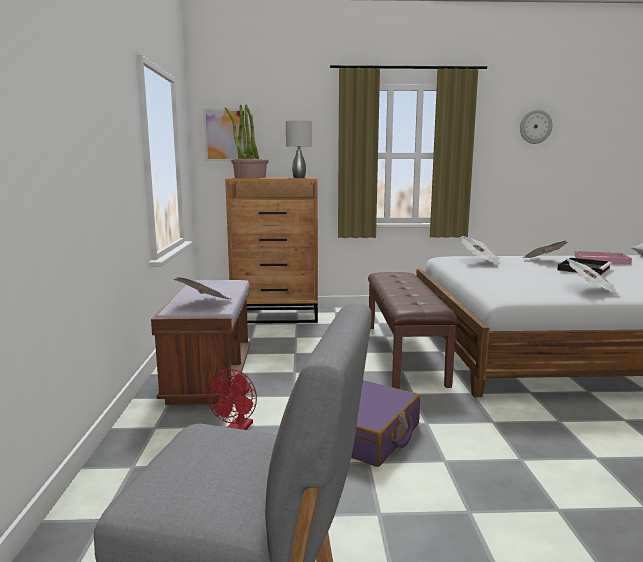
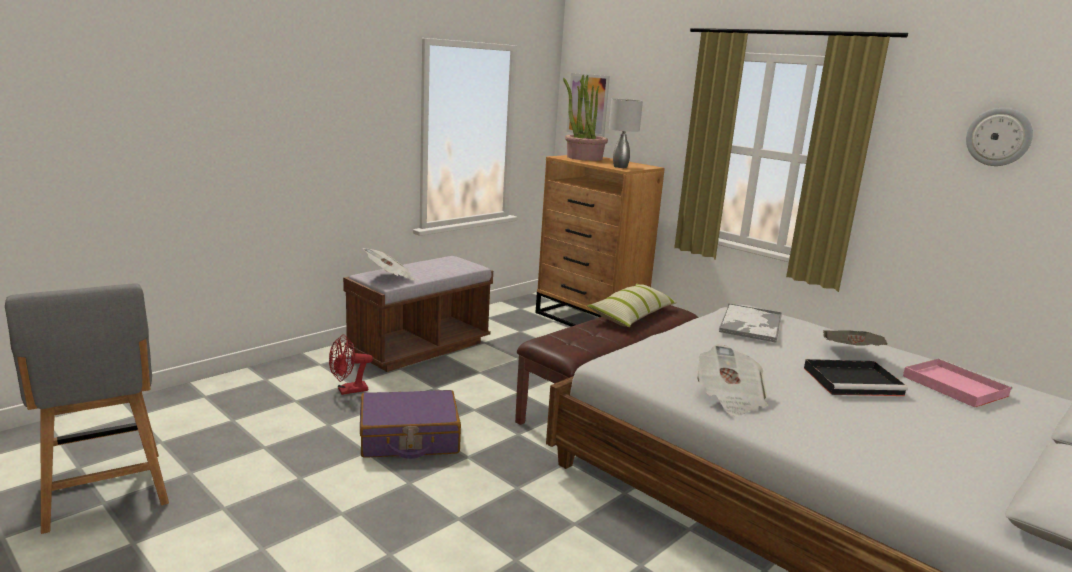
camera: 45 degrees right, 5 degrees up
newspaper [461,236,500,264] -> tray [718,304,782,343]
none -> pillow [587,284,677,327]

